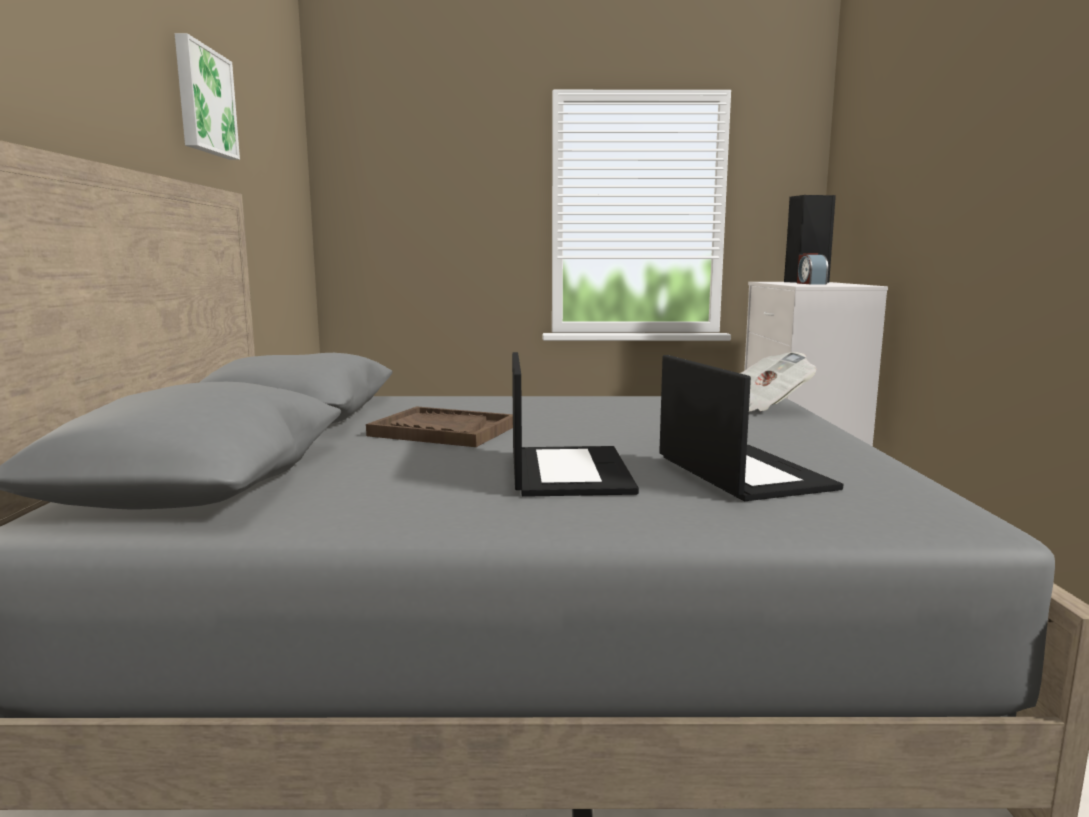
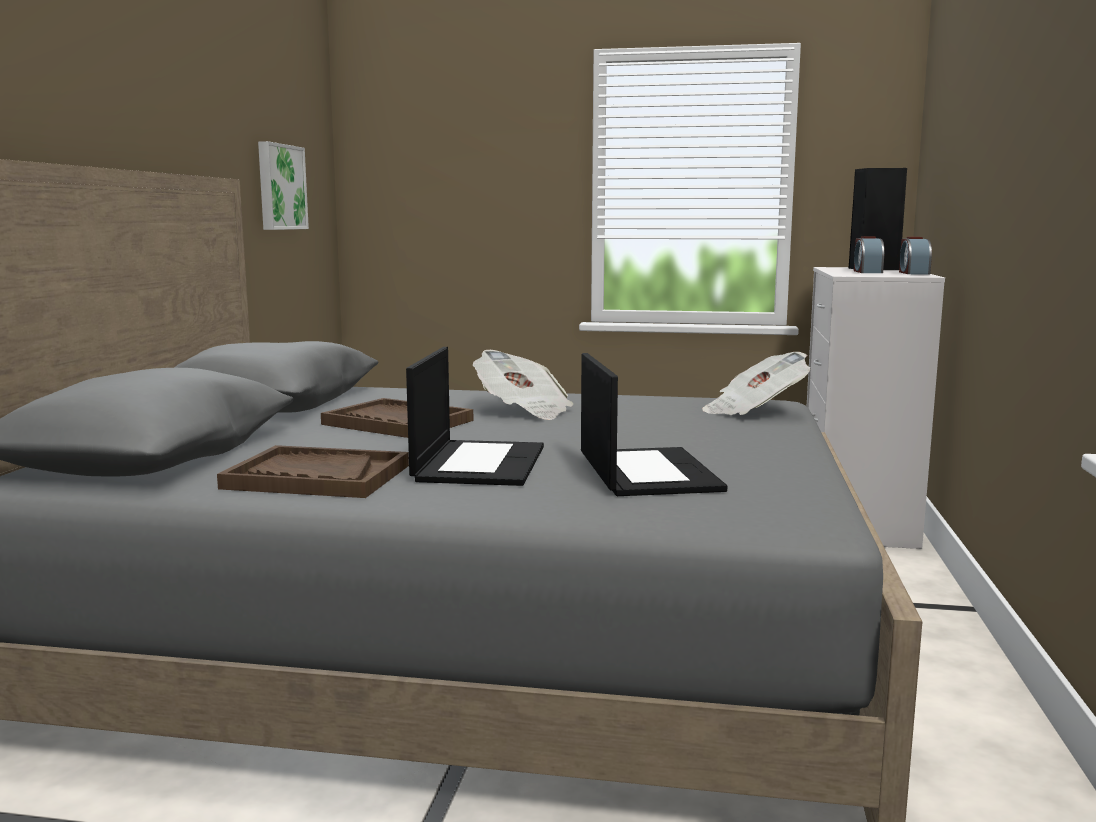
camera: 10 degrees right, 0 degrees up
picture [175,33,240,160] -> picture moved to [258,141,309,230]
none -> brown tray [217,445,409,498]
none -> newspaper [473,350,573,420]
none -> alarm clock [899,237,932,274]

